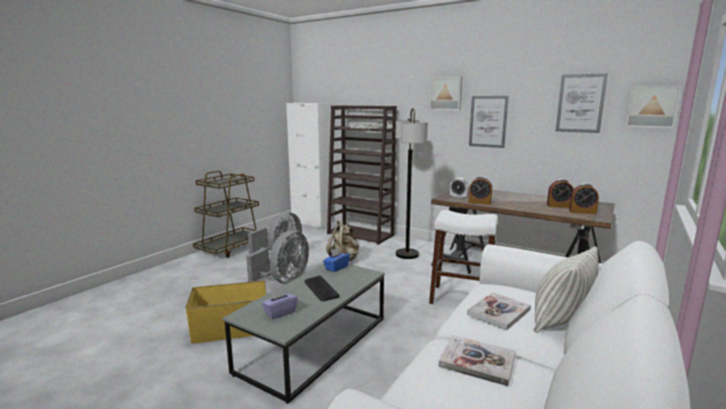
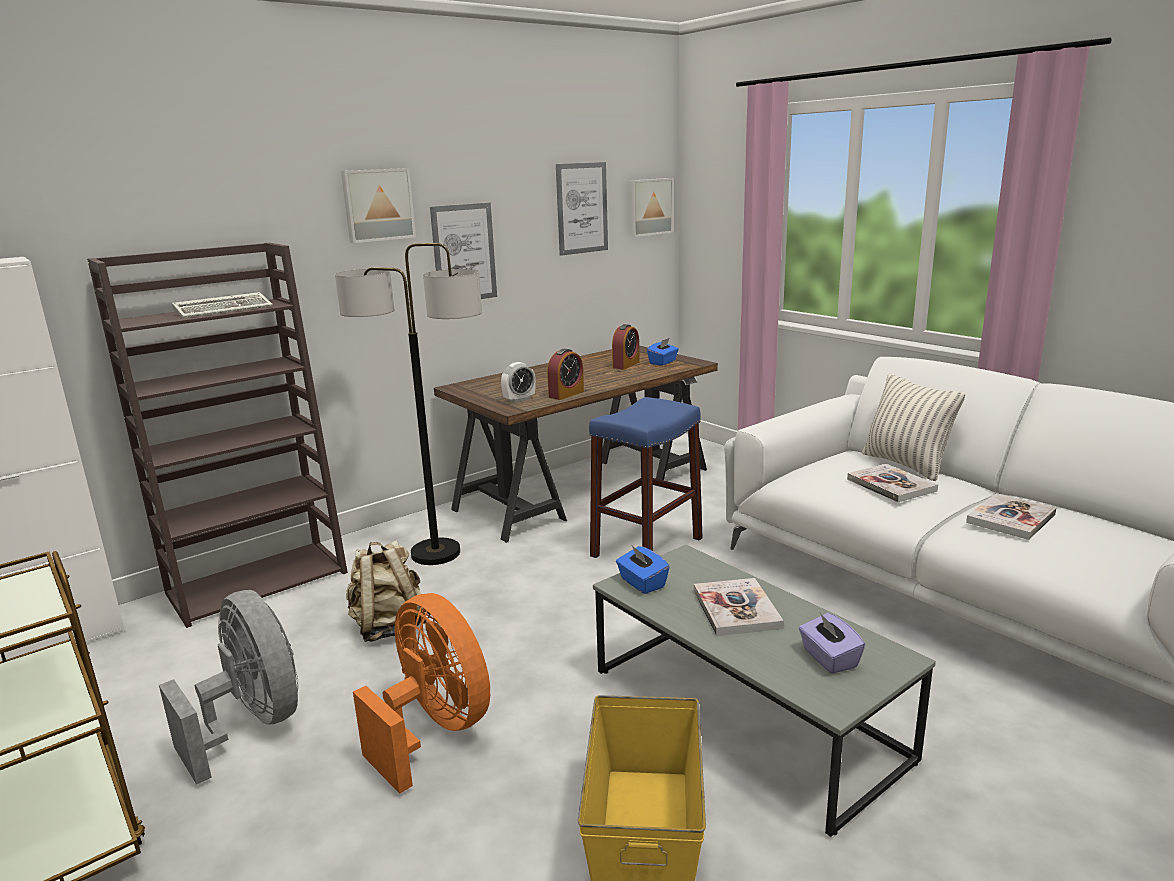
camera: 70 degrees left, 5 degrees up
grey fan [246,231,309,284] -> orange fan [353,593,490,794]
keyboard [304,276,339,301] -> book [694,578,784,636]
white stool [429,210,498,304] -> blue stool [589,397,703,558]
alarm clock [569,184,599,214] -> blue tissue box [647,338,679,366]

